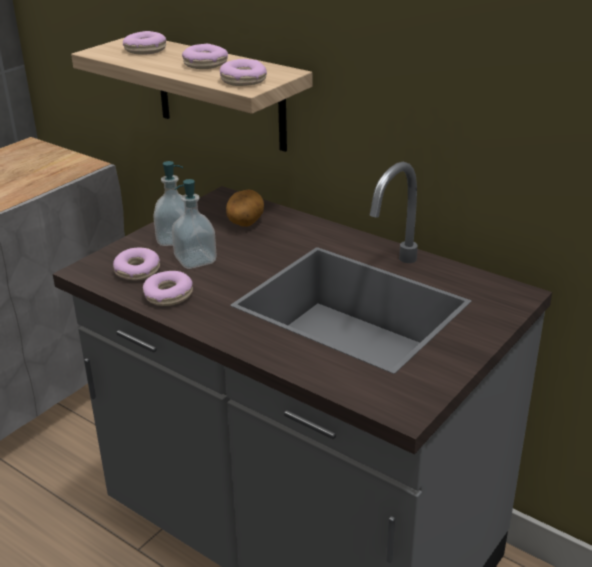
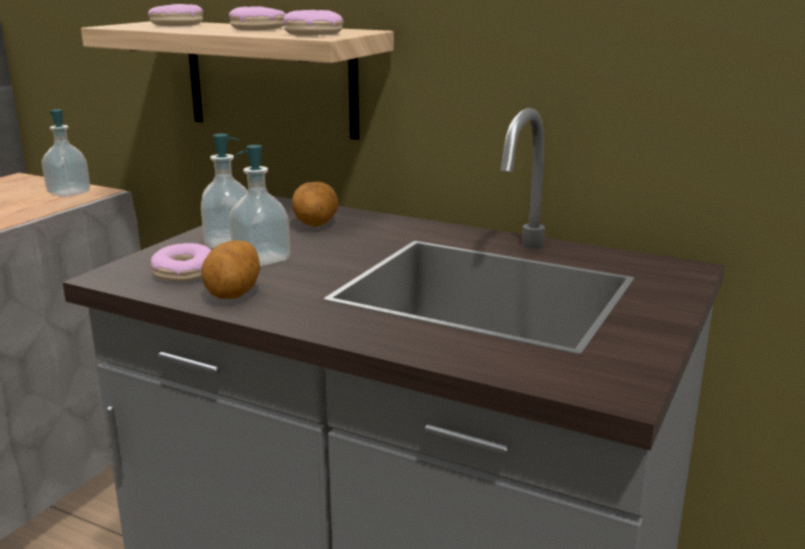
camera: 10 degrees left, 10 degrees down
donut [143,271,193,306] -> potato [201,240,260,299]
none -> soap dispenser [41,109,90,197]

